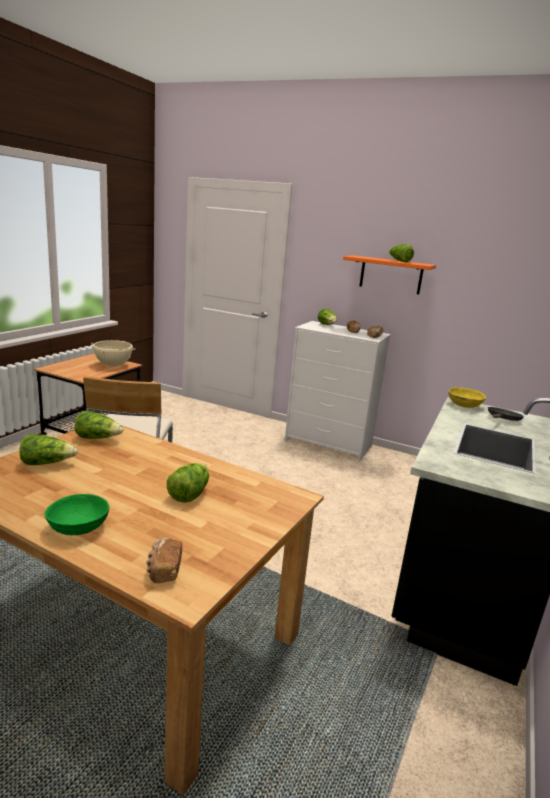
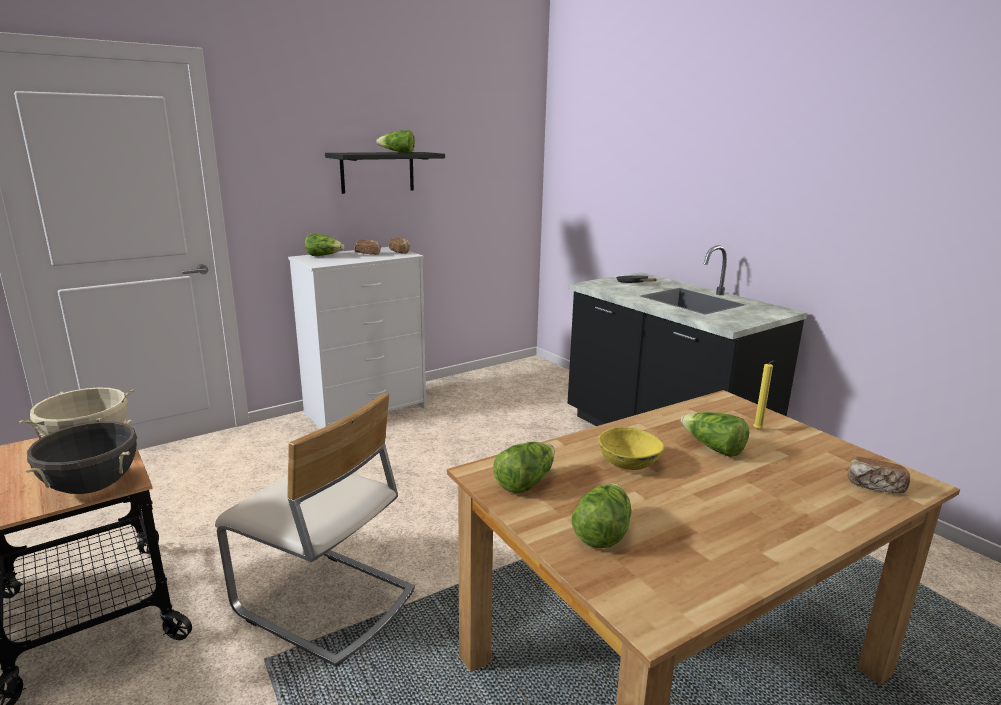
camera: 60 degrees left, 0 degrees up
green bowl [45,494,109,535] -> none
orange shelf [343,255,436,294] -> black shelf [325,152,445,194]
yellow bowl [448,387,486,408] -> yellow bowl moved to [599,427,664,470]
none -> black cooking pot [26,419,137,494]
none -> yellow candle [753,360,777,430]

